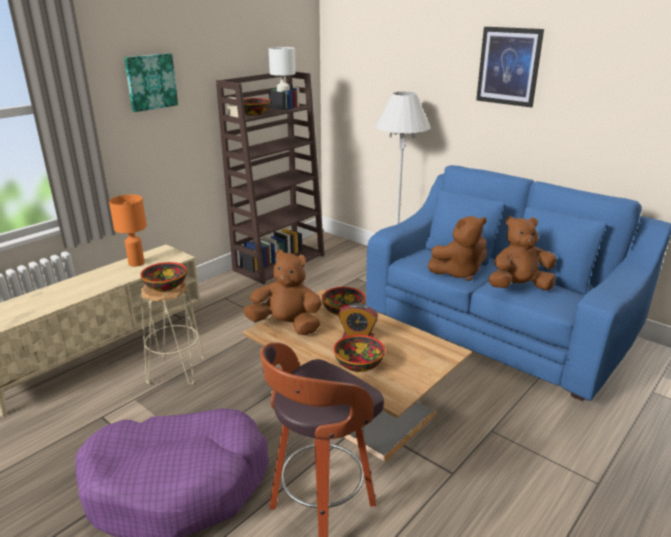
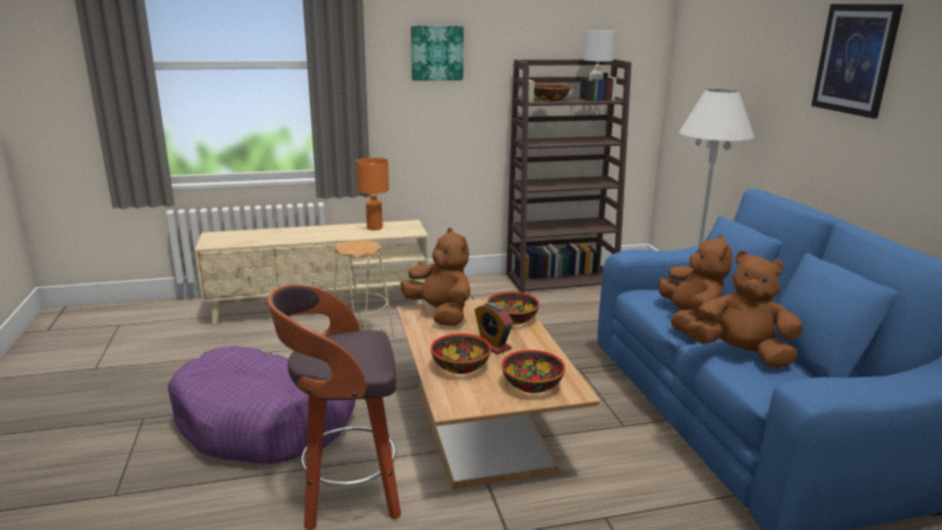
camera: 35 degrees right, 5 degrees down
bowl [140,262,187,291] -> bowl moved to [502,350,565,393]
brown plush toy [428,216,487,281] -> brown plush toy turned 105 degrees counterclockwise [658,235,733,334]

